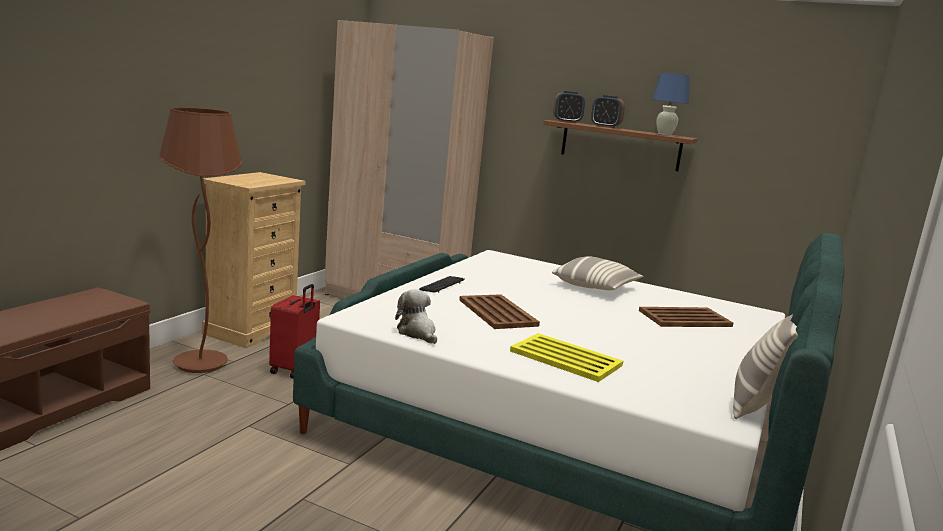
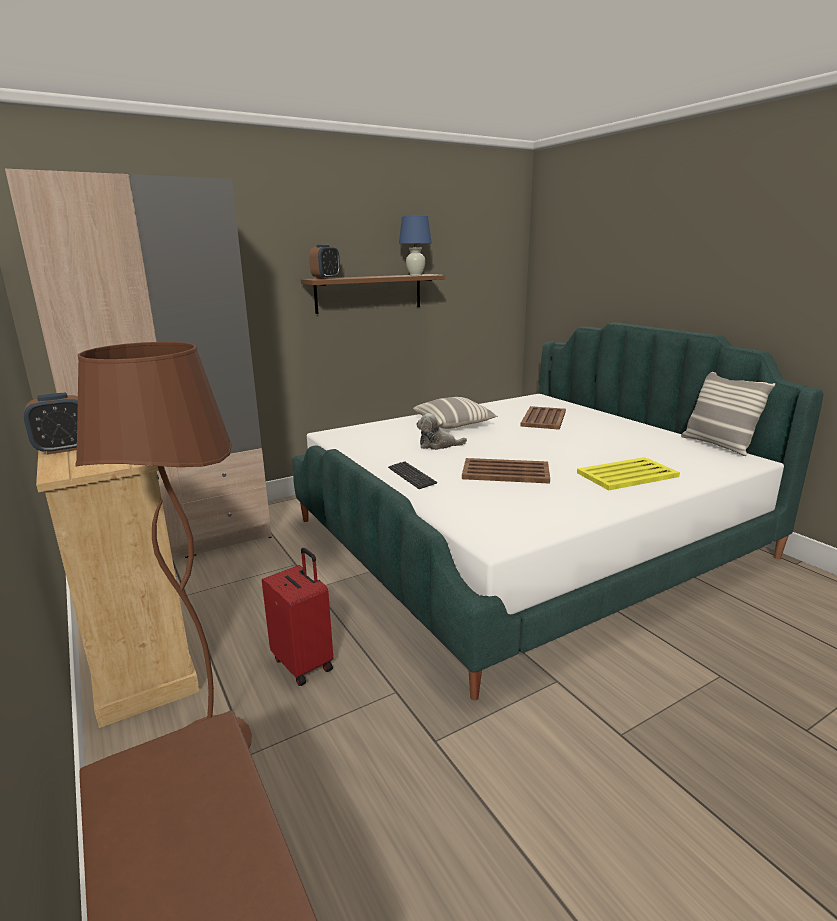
camera: 55 degrees left, 5 degrees up
plush toy [395,289,437,344] -> plush toy moved to [416,413,467,450]
alarm clock [591,95,625,128] -> alarm clock moved to [24,393,78,455]

